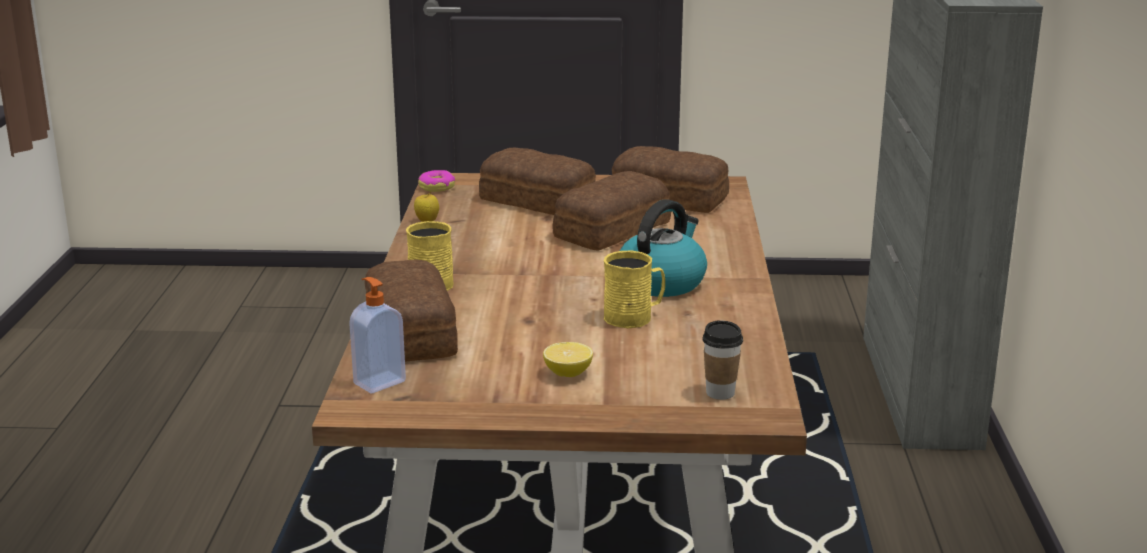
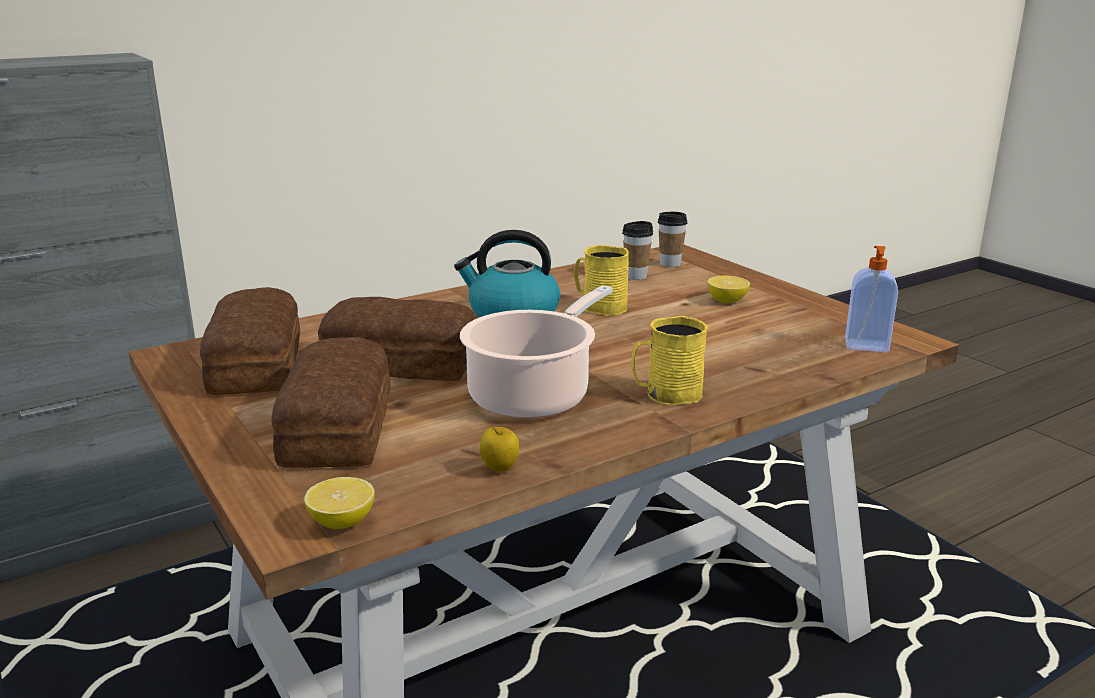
camera: 125 degrees left, 0 degrees up
bread [365,260,458,362] -> none
donut [418,170,455,192] -> lemon [304,477,375,529]
none -> cooking pot [460,285,613,419]
none -> cup [622,221,653,280]

